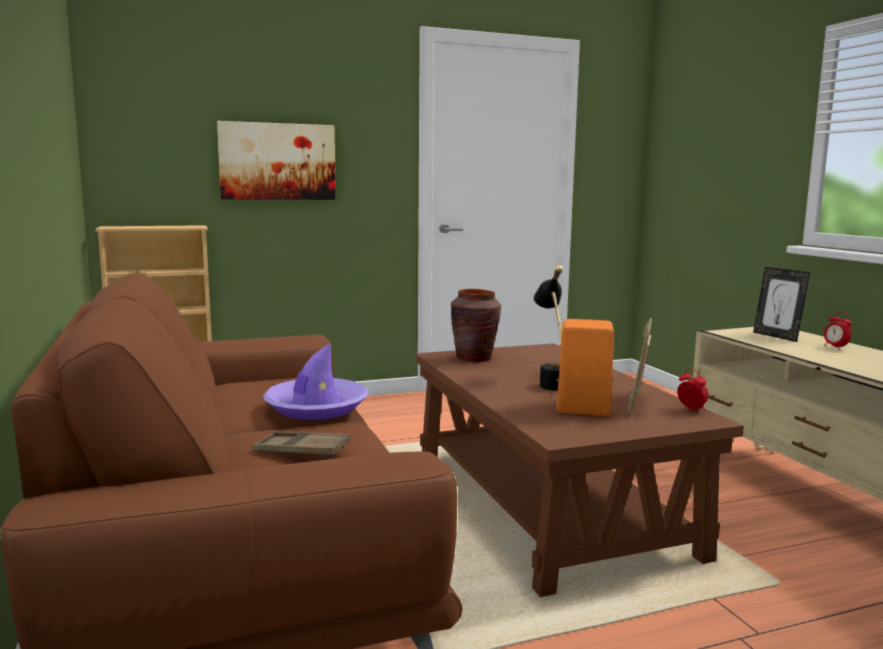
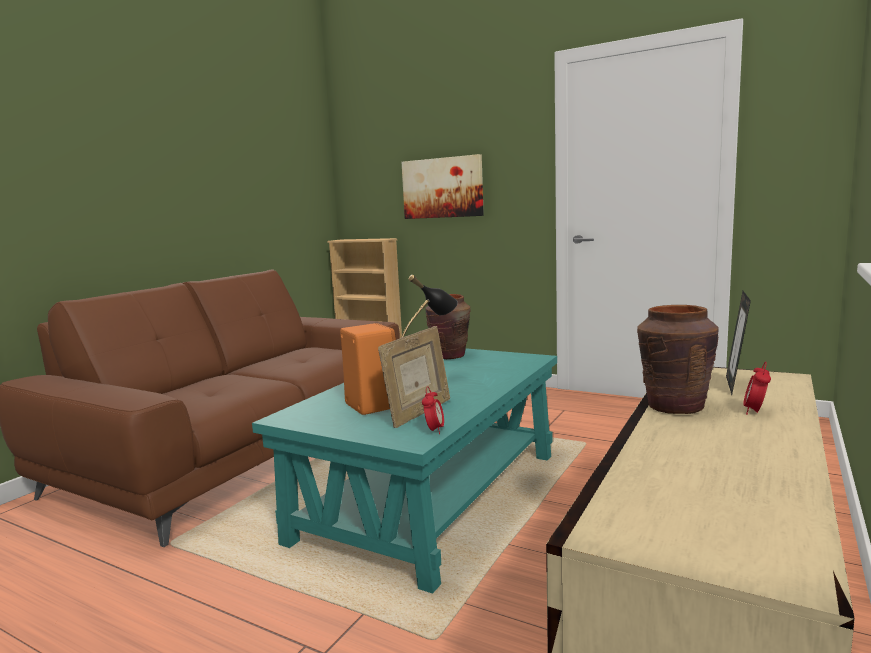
camera: 50 degrees right, 0 degrees up
brown tray [253,431,351,457] -> none
purple hat [263,343,369,420] -> none
brown coffee table [415,343,744,597] -> turquoise coffee table [252,348,557,594]
picture frame [628,318,652,413] -> picture frame turned 150 degrees clockwise [378,326,450,428]
none -> brown vase [637,305,719,414]

